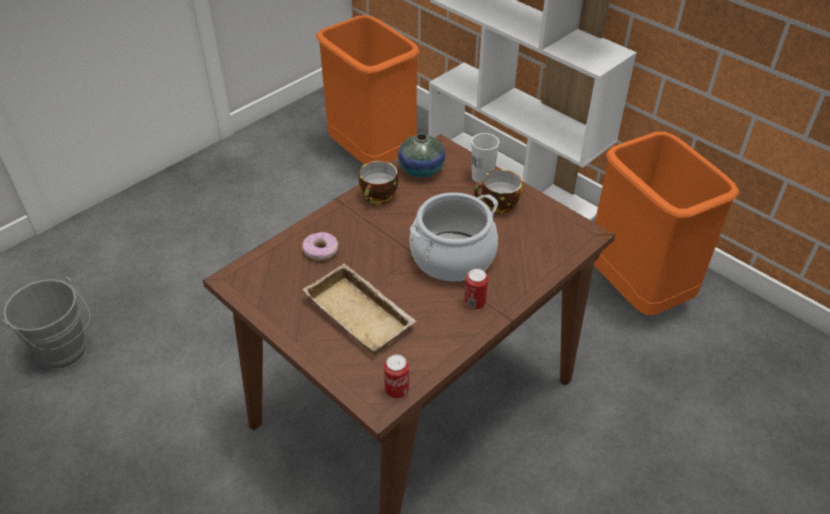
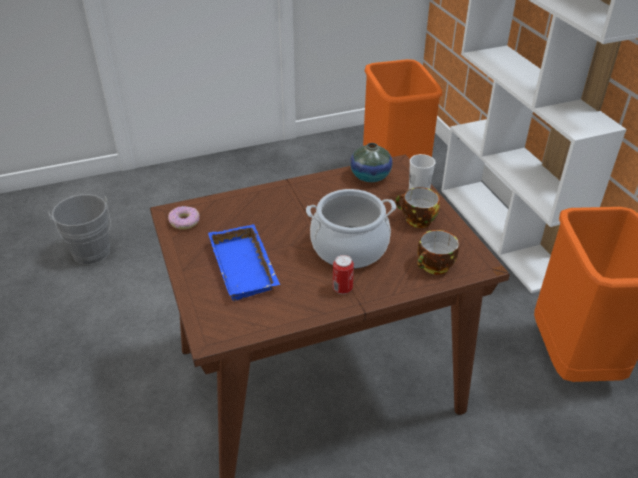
camera: 25 degrees right, 5 degrees down
donut [302,232,339,260] -> donut moved to [168,206,200,230]
beige tray [303,263,417,356] -> blue tray [208,224,280,301]
cup [359,161,398,205] -> cup moved to [417,230,459,275]
can [384,354,409,398] -> none

